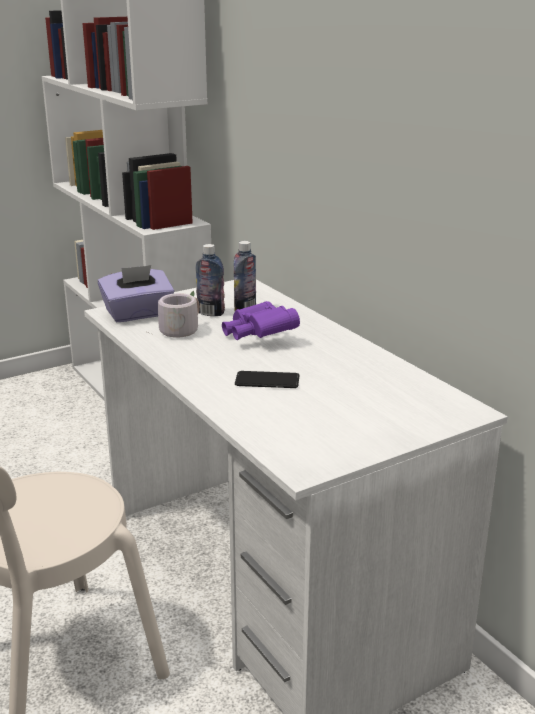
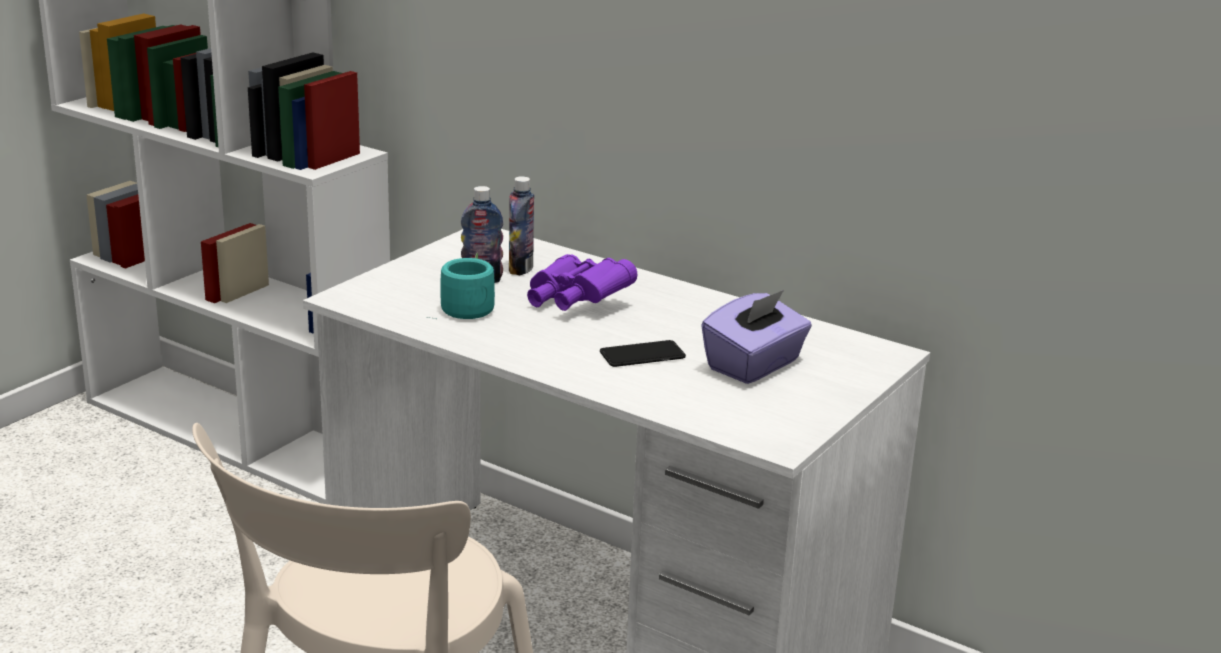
camera: 25 degrees left, 0 degrees up
purple tissue box [98,265,174,322] -> purple tissue box moved to [701,290,812,384]
grey mug [147,291,200,337] -> turquoise mug [426,252,495,319]

